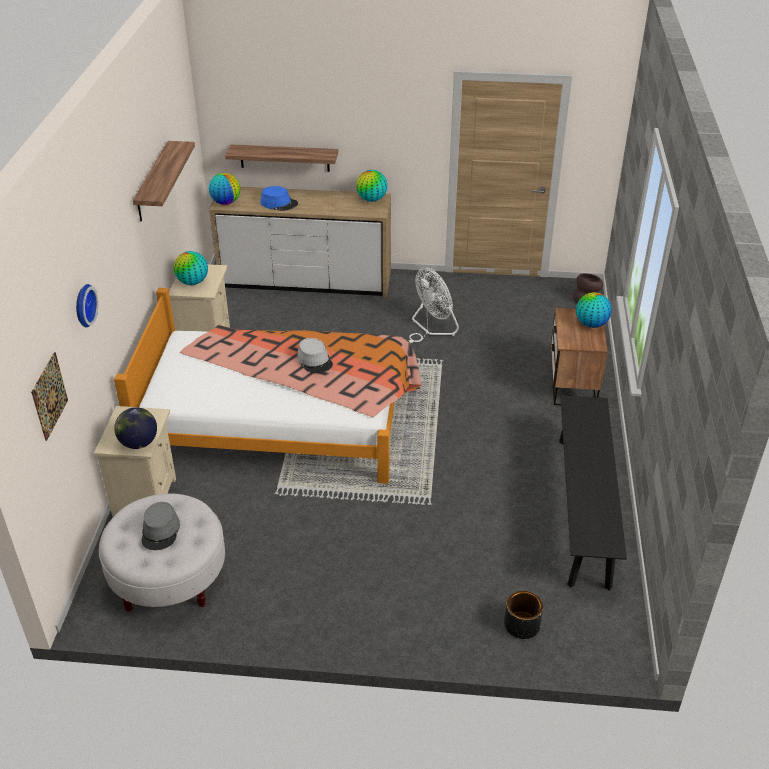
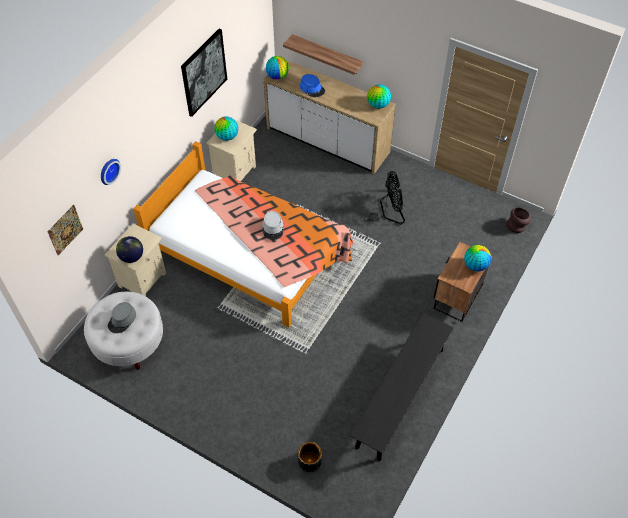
camera: 25 degrees right, 15 degrees up
shelf [133,141,195,222] -> picture [181,28,227,117]
white fan [408,268,459,343] -> black fan [366,171,405,225]

